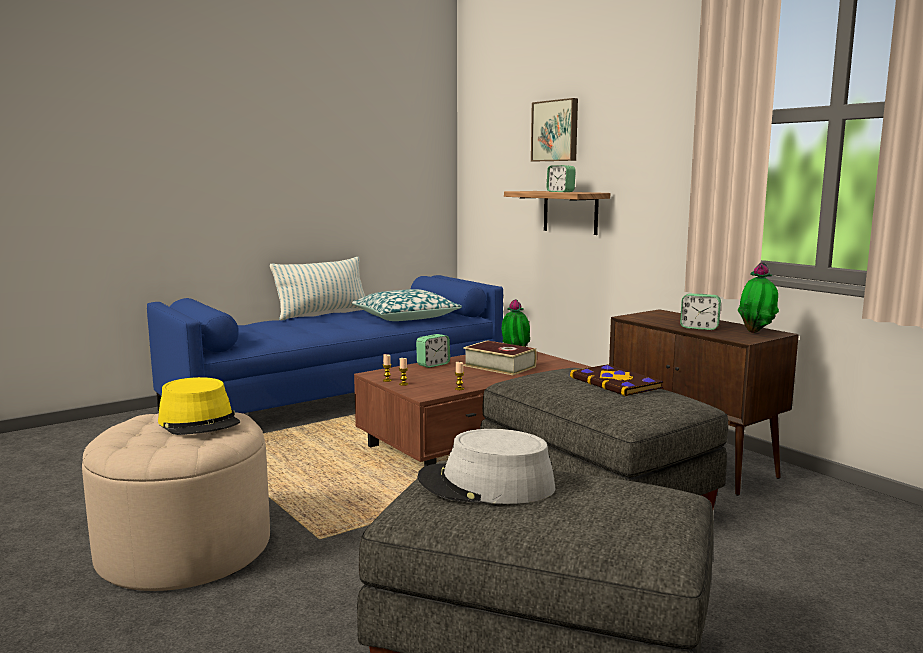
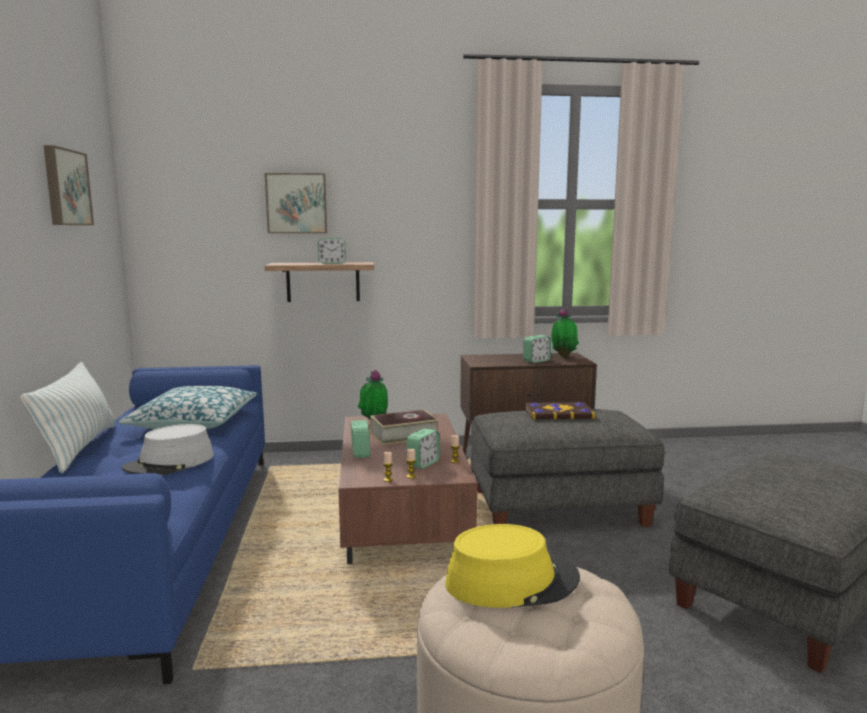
camera: 60 degrees left, 0 degrees up
grey hat [417,429,556,504] -> grey hat moved to [122,424,214,475]
none -> picture [43,145,94,225]
none -> alarm clock [406,429,440,469]

